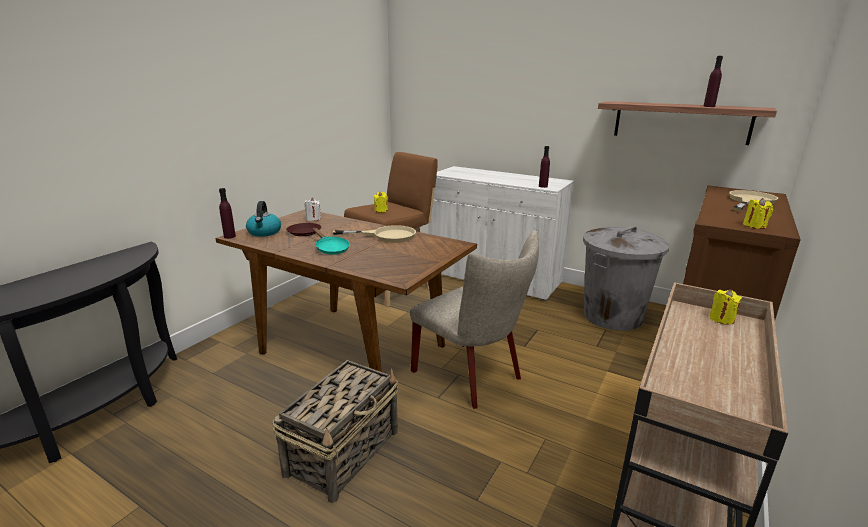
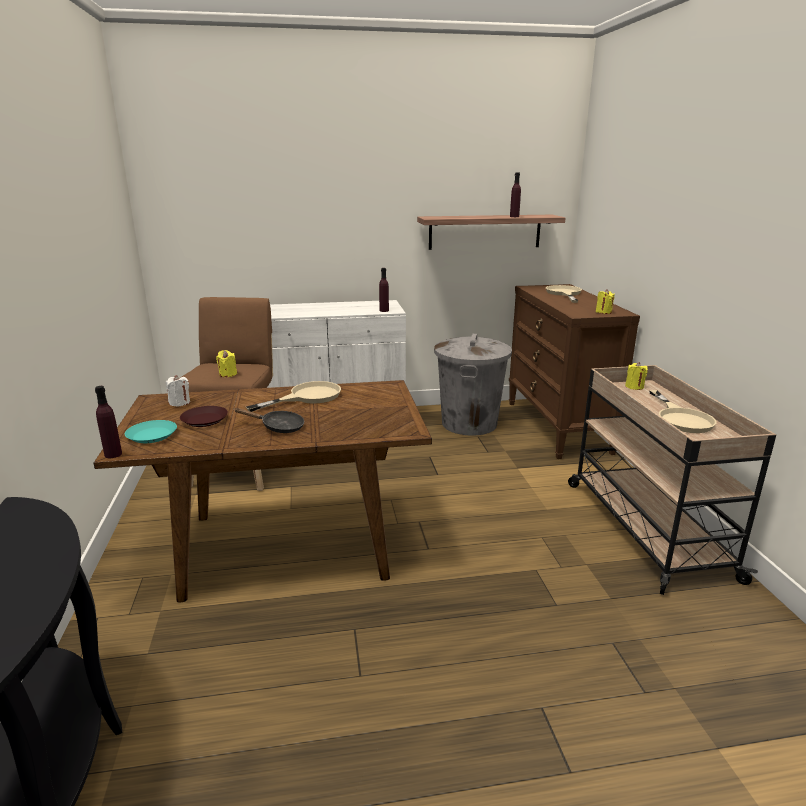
camera: 40 degrees left, 0 degrees up
kettle [246,201,281,237] -> turquoise plate [125,420,177,443]
basket [272,360,399,503] -> none
turquoise frying pan [313,228,350,255] -> black frying pan [234,408,304,433]
beige chair [410,230,539,409] -> none
none -> beige frying pan [649,390,717,433]

